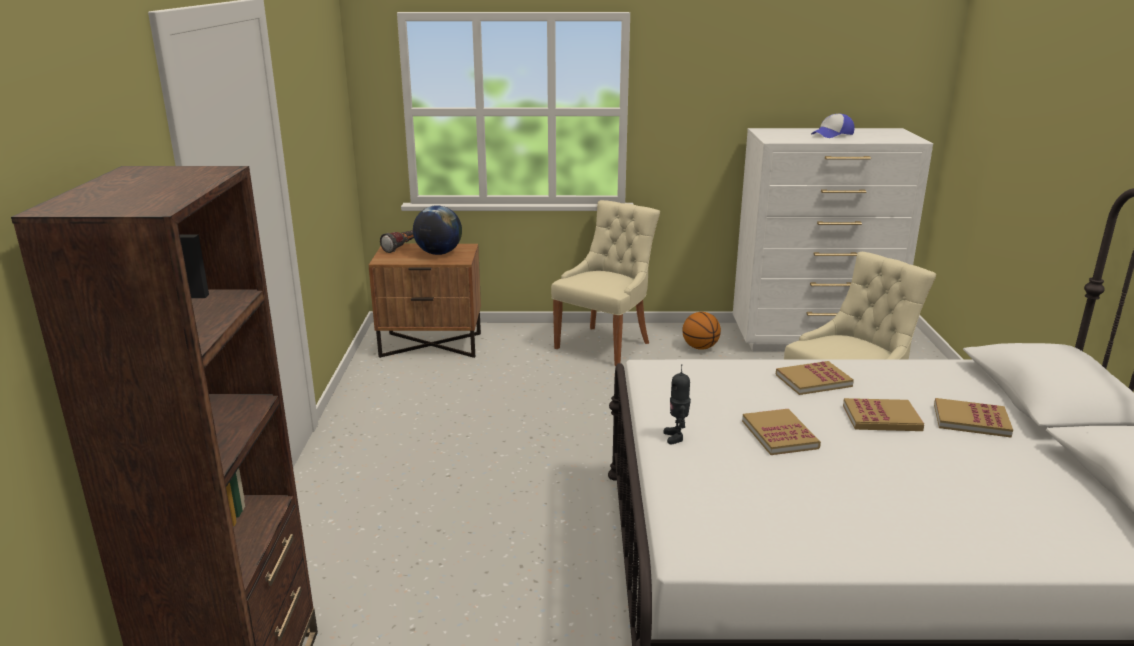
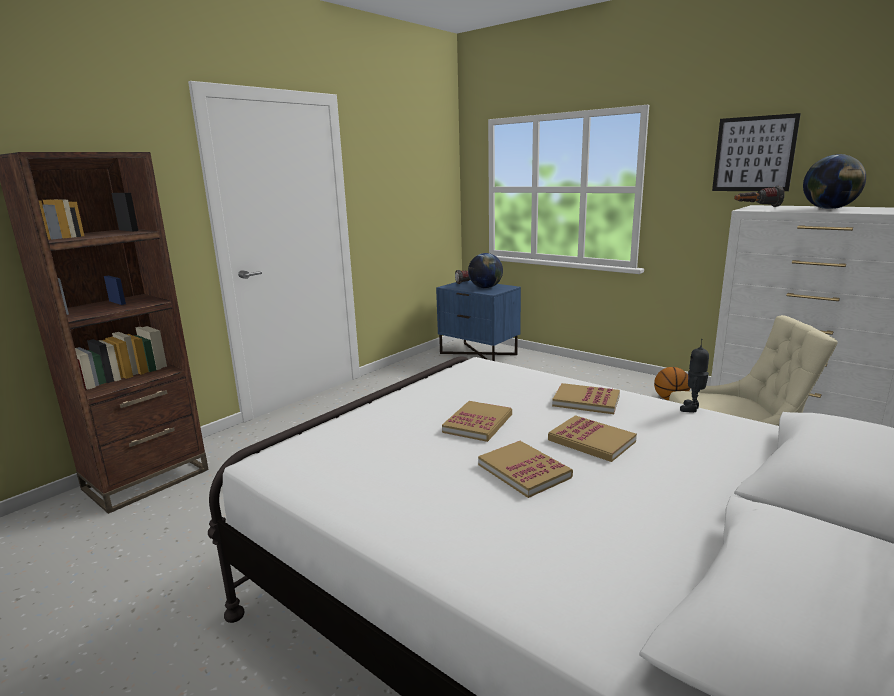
camera: 40 degrees right, 5 degrees down
brown nightstand [369,244,481,358] -> blue nightstand [436,280,521,361]
beige chair [551,200,660,366] -> none
toy robot [663,364,691,445] -> toy robot moved to [680,339,709,412]
cap [811,114,855,138] -> globe [803,154,866,209]
book [934,398,1013,438] -> book moved to [478,441,573,498]
none -> picture [712,113,801,191]
none -> flashlight [734,186,785,207]

